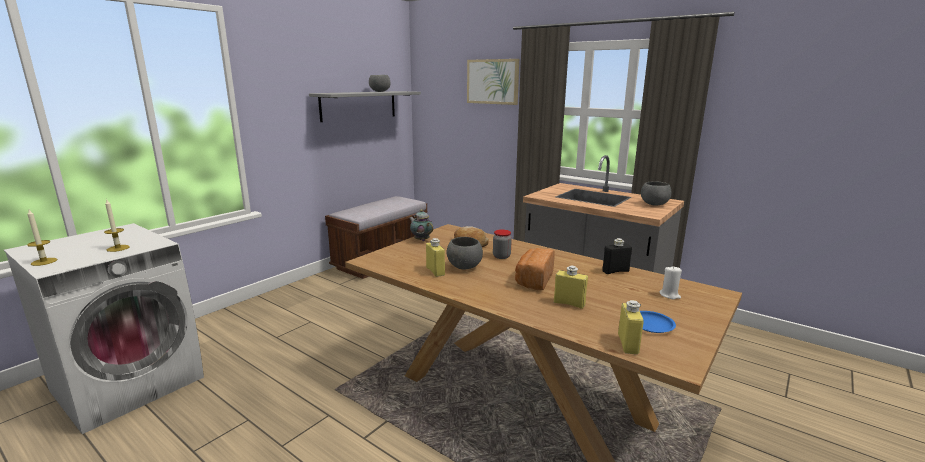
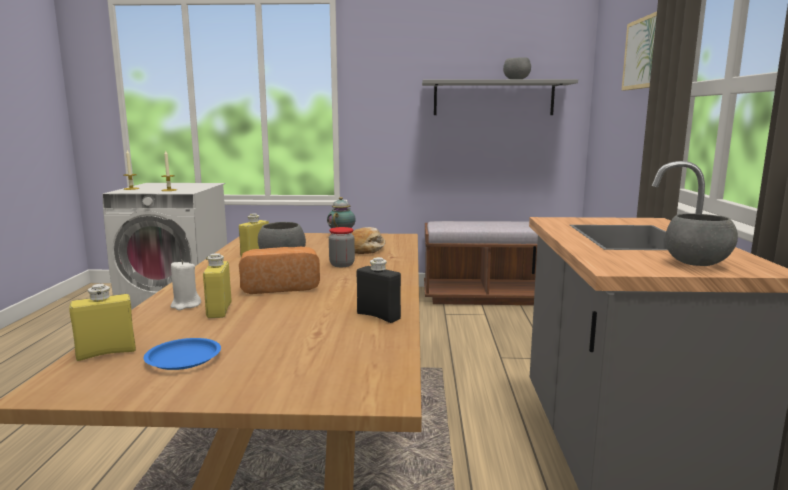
camera: 55 degrees right, 5 degrees down
white candle [660,266,682,300] -> white candle moved to [170,260,201,310]

